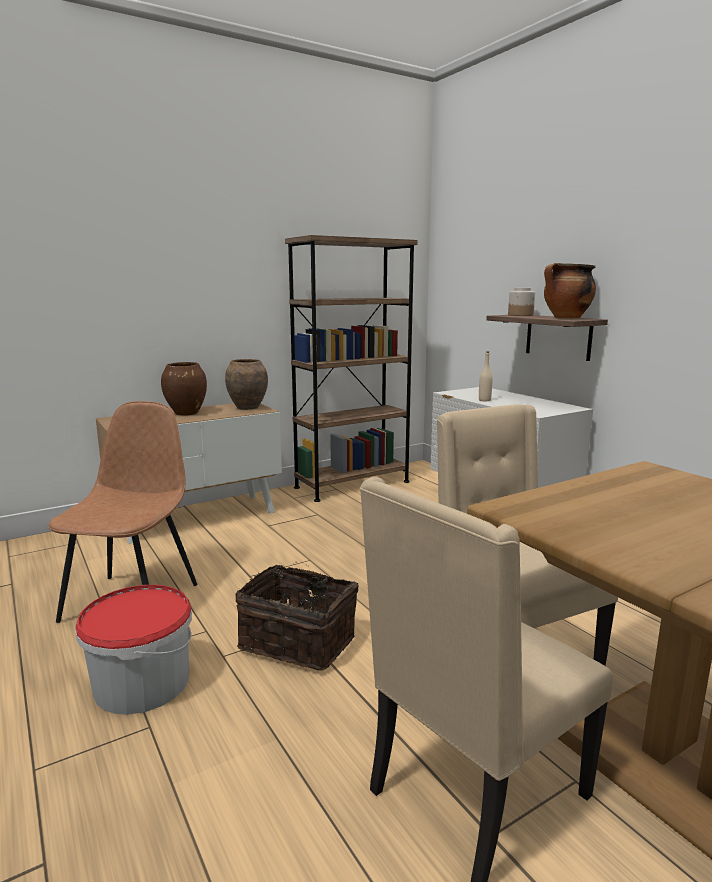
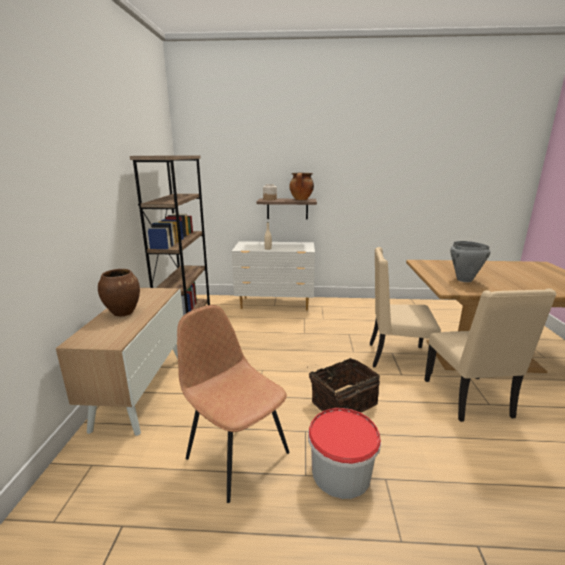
camera: 55 degrees left, 5 degrees up
brown vase [225,359,268,410] -> none
none -> grey cooking pot [450,241,490,282]

